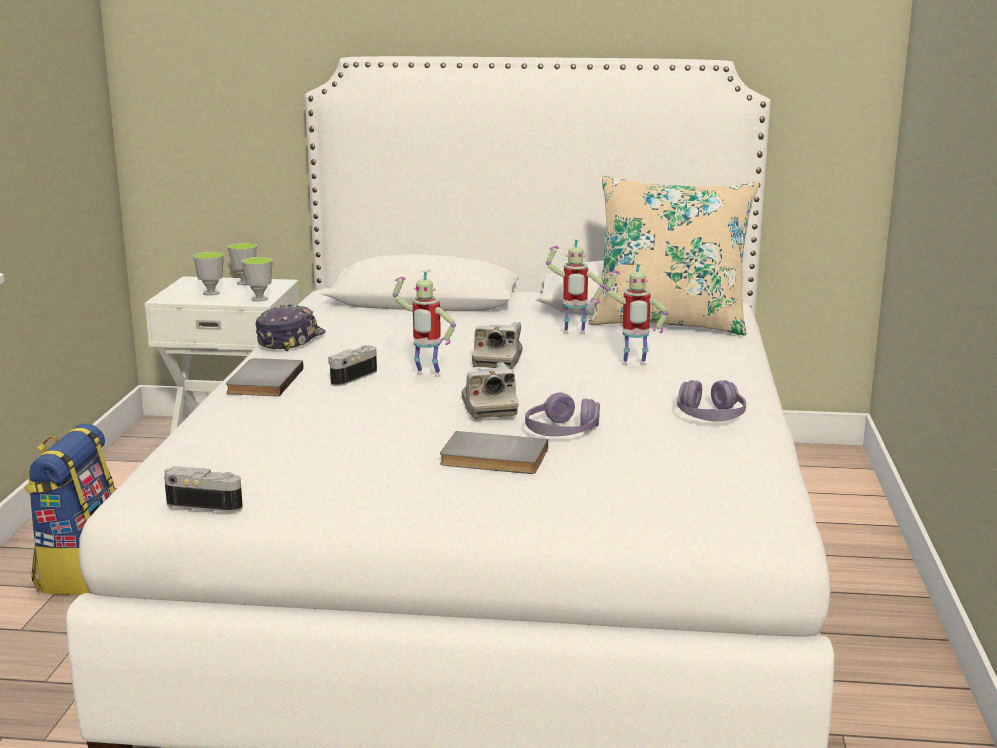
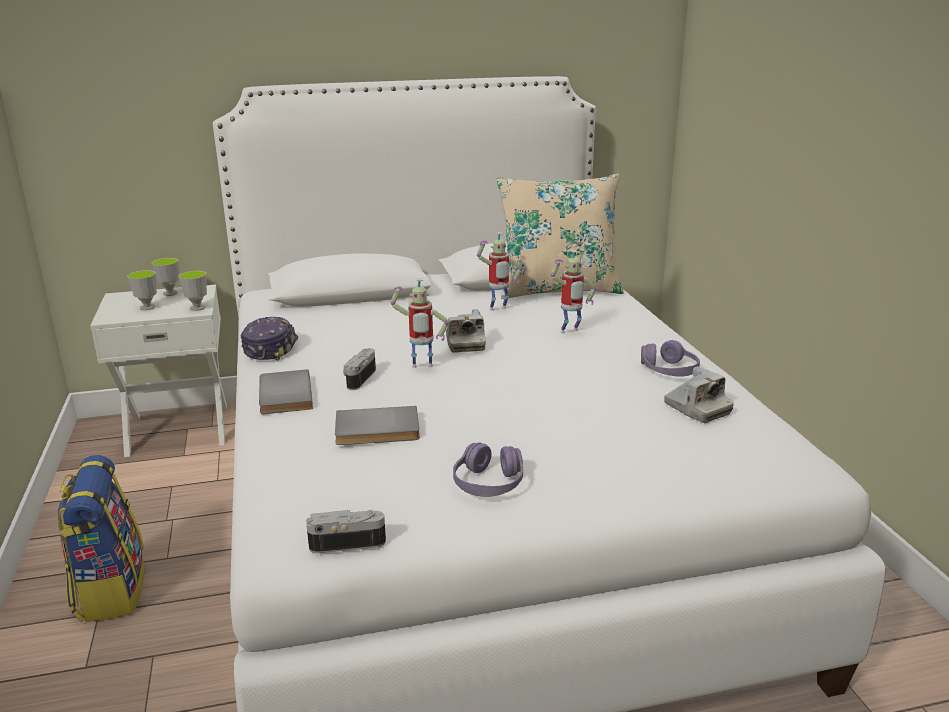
camera: 20 degrees left, 5 degrees up
grey book [440,431,548,474] -> grey book moved to [335,406,420,445]
camera [462,362,518,419] -> camera moved to [664,366,734,423]
purple headphones [525,392,600,436] -> purple headphones moved to [453,442,523,497]

